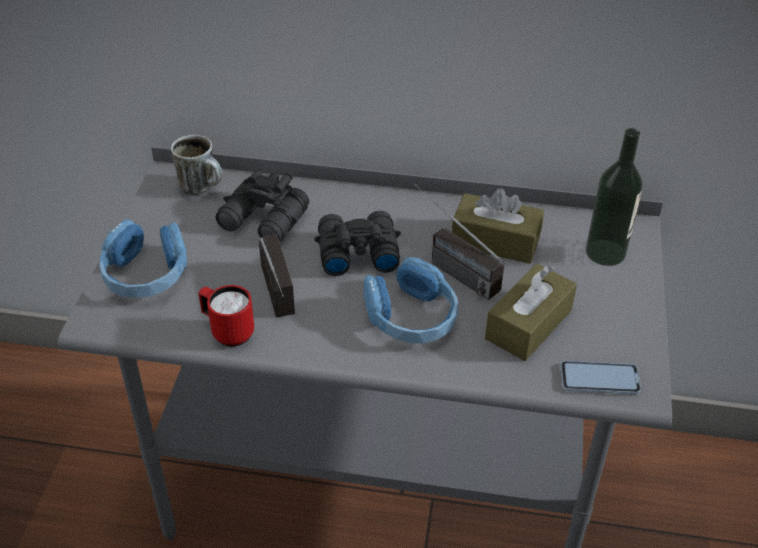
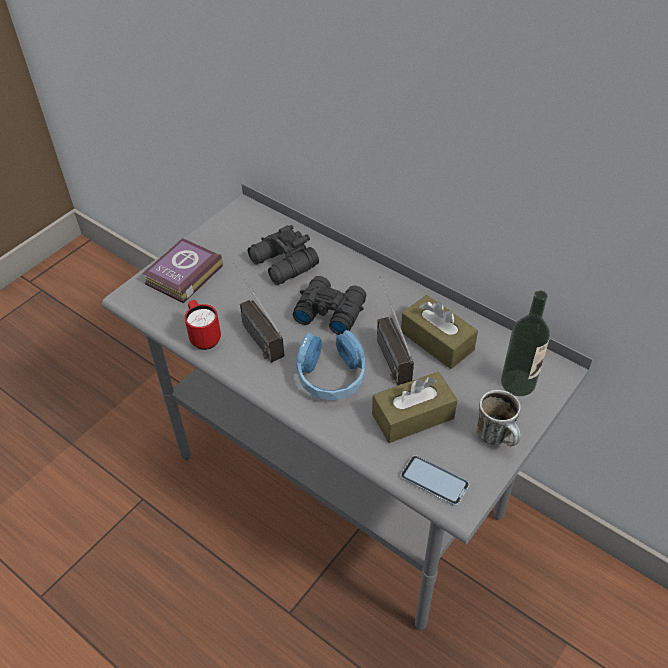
camera: 30 degrees right, 5 degrees up
blue headphones [100,220,187,298] -> book [142,238,223,303]
mug [171,135,222,195] -> mug moved to [476,390,521,446]
radio [259,234,295,317] -> radio turned 135 degrees clockwise [233,262,285,363]

